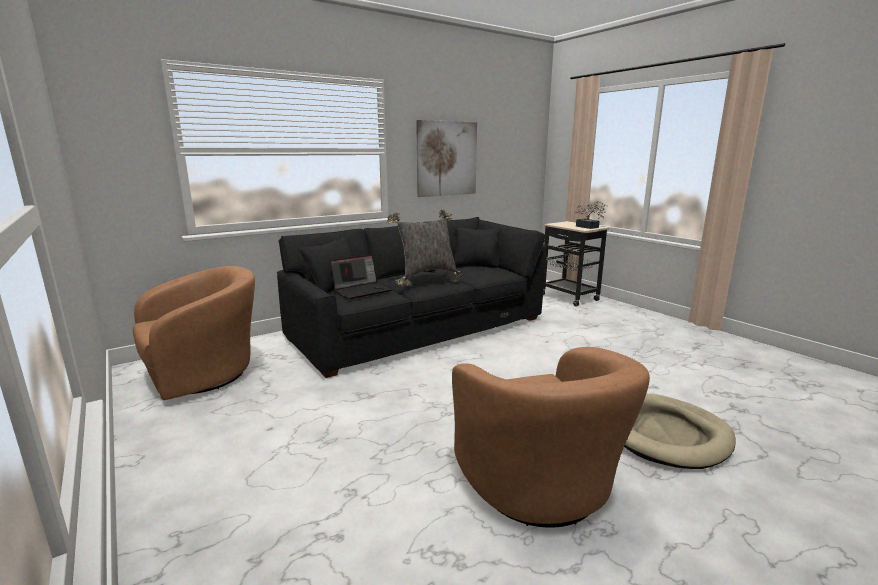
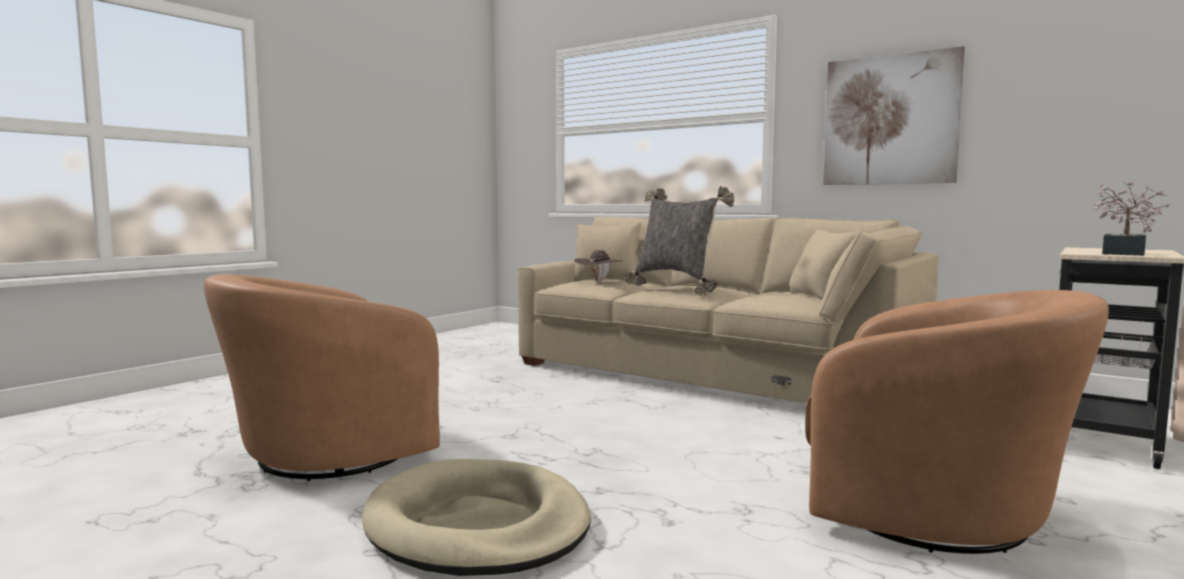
camera: 70 degrees right, 10 degrees down
brown armchair [133,266,255,400] -> brown armchair moved to [805,290,1109,554]
black sofa [277,217,546,378] -> beige sofa [518,216,938,403]
laptop [330,255,392,299] -> brown hat [574,250,624,282]

